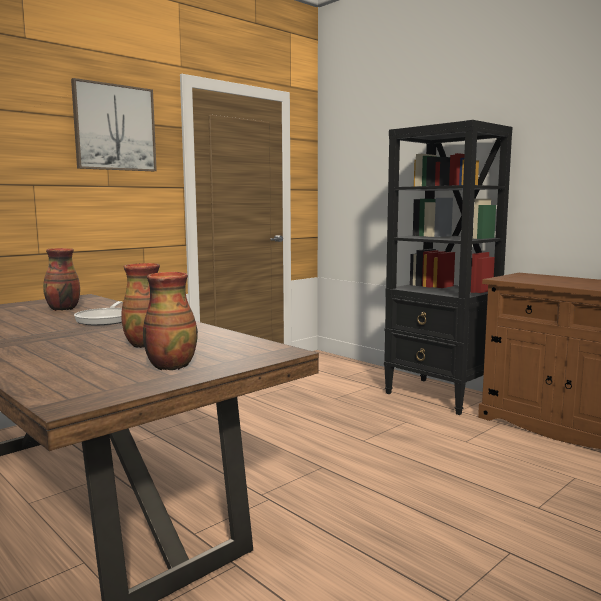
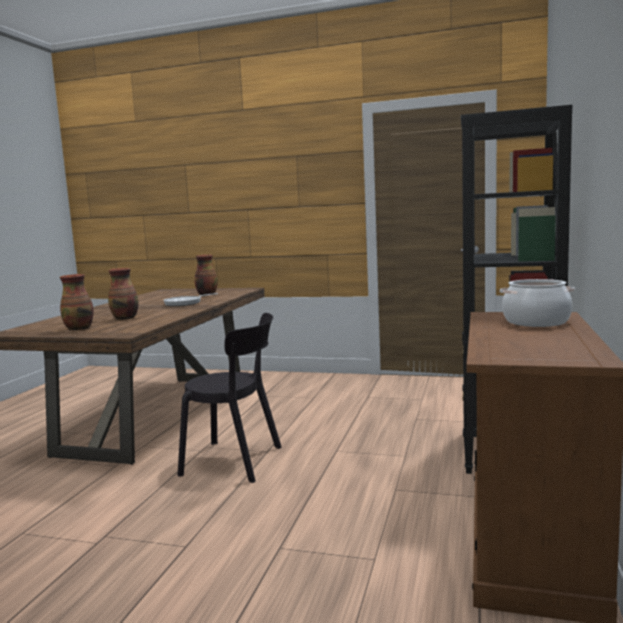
camera: 60 degrees right, 0 degrees up
picture [71,78,157,171] -> none
none -> black chair [178,313,282,483]
none -> cooking pot [500,279,575,327]

